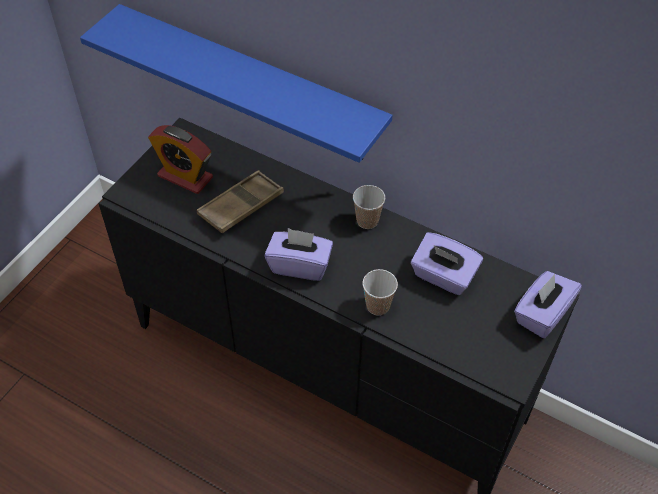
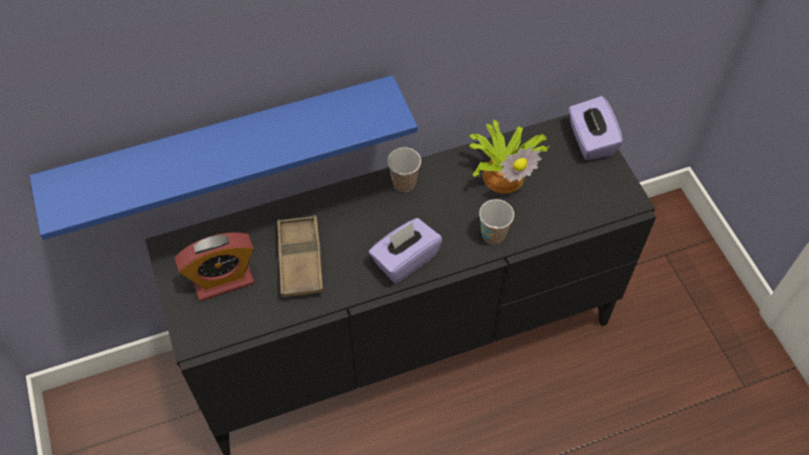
camera: 50 degrees left, 5 degrees up
purple tissue box [411,232,483,295] -> potted plant [468,120,549,194]

